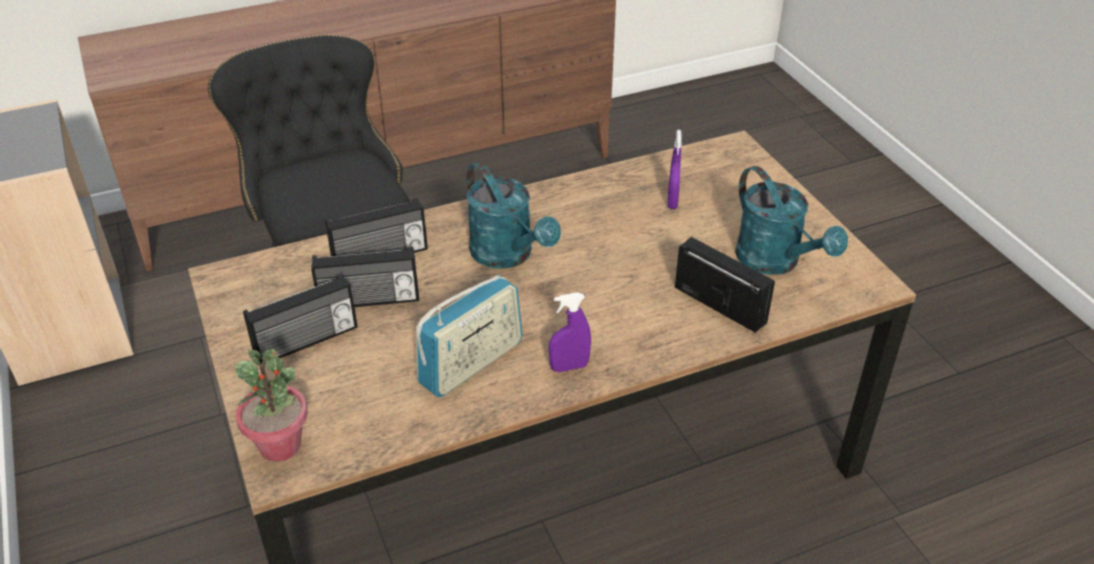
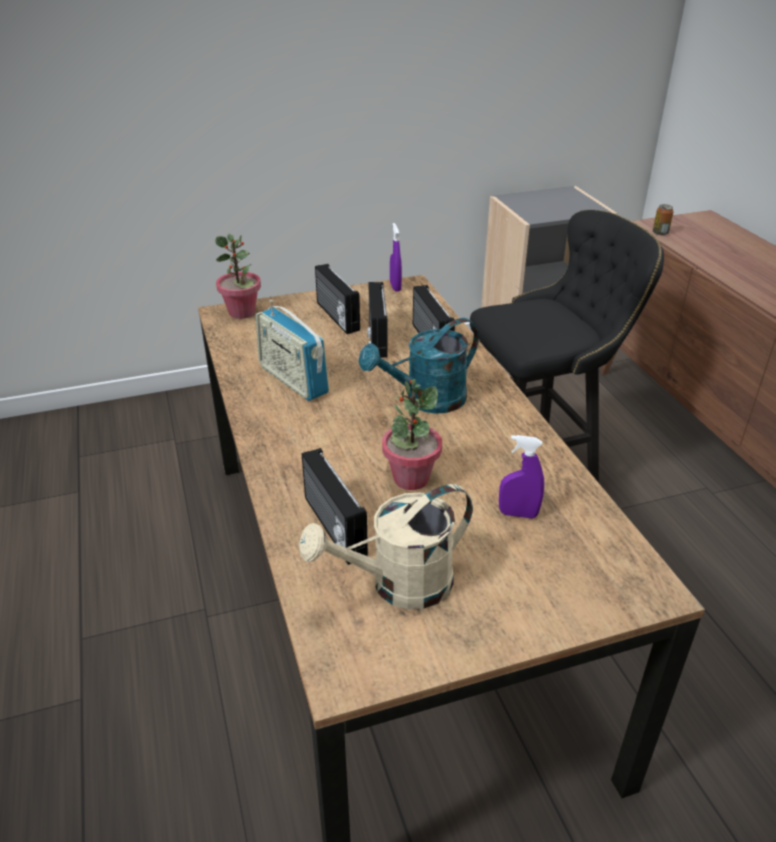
camera: 95 degrees right, 5 degrees down
purple spray bottle [549,292,591,372] -> purple spray bottle moved to [390,223,402,291]
radio [675,237,775,333] -> radio turned 105 degrees clockwise [302,448,368,565]
turquoise watering can [735,166,848,275] -> beige watering can [299,484,473,609]
none -> potted plant [382,379,442,490]
none -> can [653,204,674,235]

